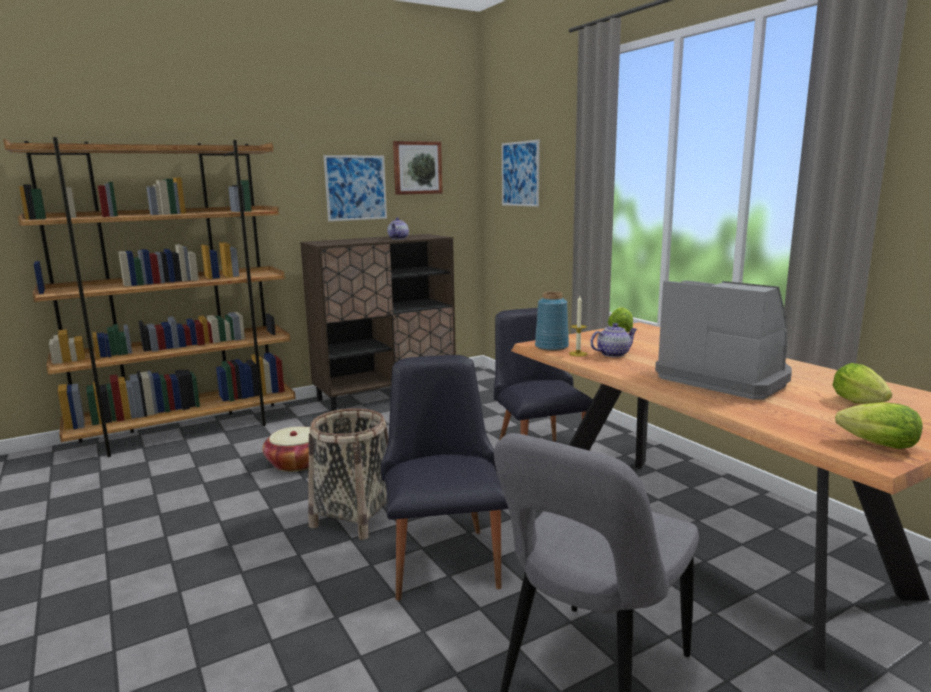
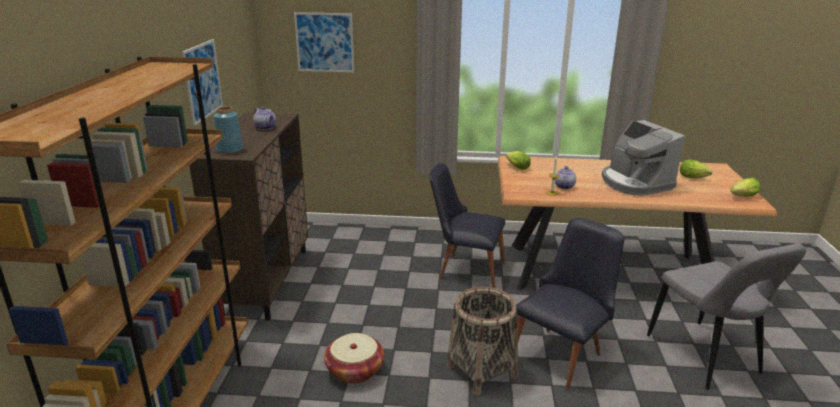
camera: 55 degrees left, 10 degrees up
black chair [381,355,508,601] -> black chair turned 105 degrees clockwise [516,218,624,391]
picture [393,141,443,195] -> none
blue vase [535,292,569,351] -> blue vase moved to [214,106,243,154]
coffee machine [655,281,792,400] -> coffee machine turned 105 degrees counterclockwise [602,120,685,195]

